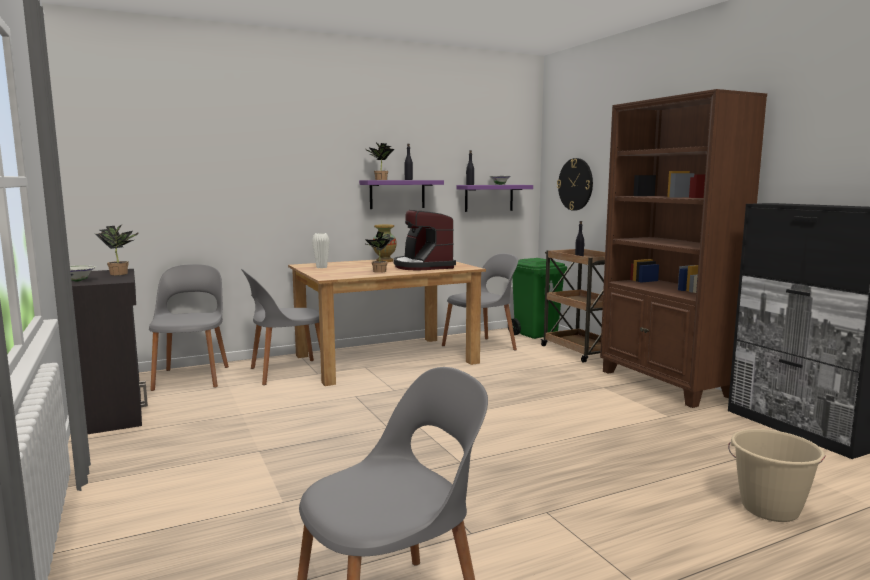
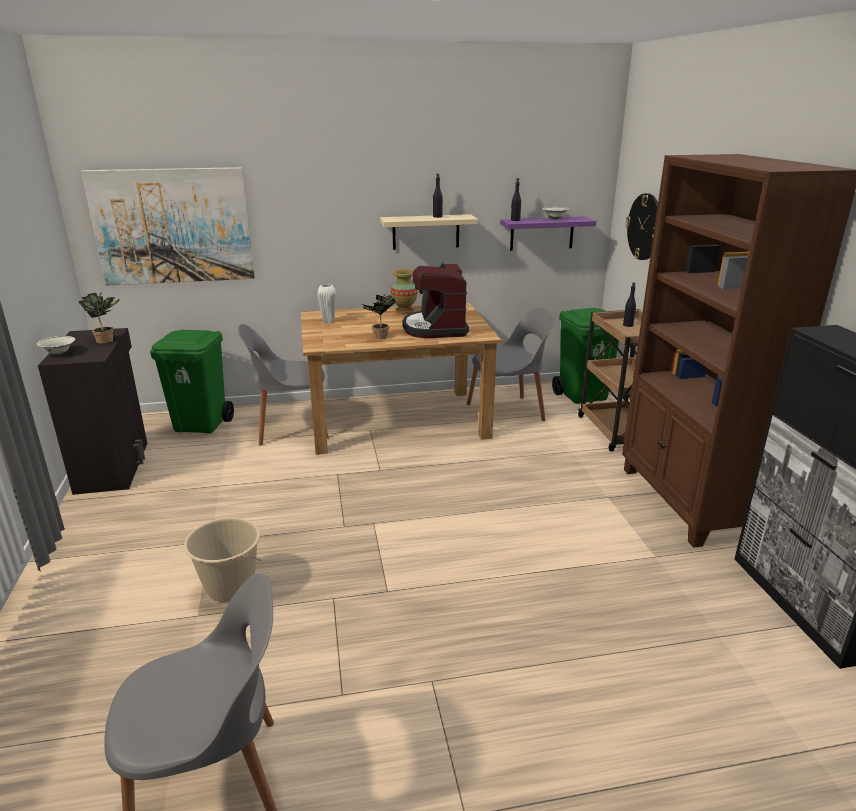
camera: 15 degrees right, 15 degrees up
grey chair [149,264,229,391] -> green trash can [150,330,234,434]
purple shelf [359,180,444,209] -> beige shelf [380,214,478,250]
potted plant [365,143,394,180] -> none
beige bucket [728,429,826,522] -> beige bucket moved to [184,518,261,602]
none -> picture [81,167,254,286]

